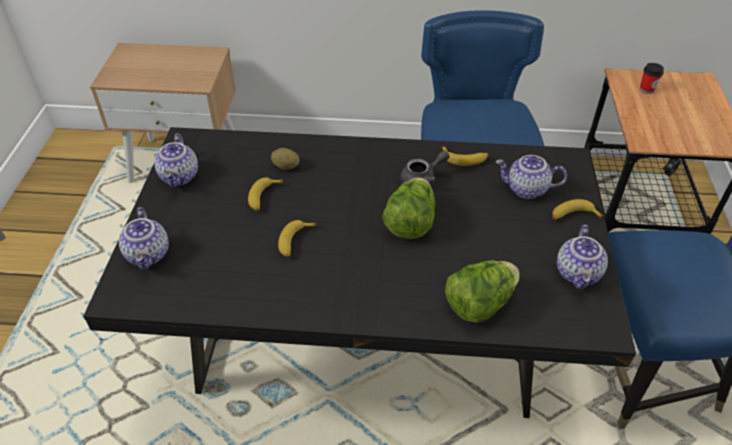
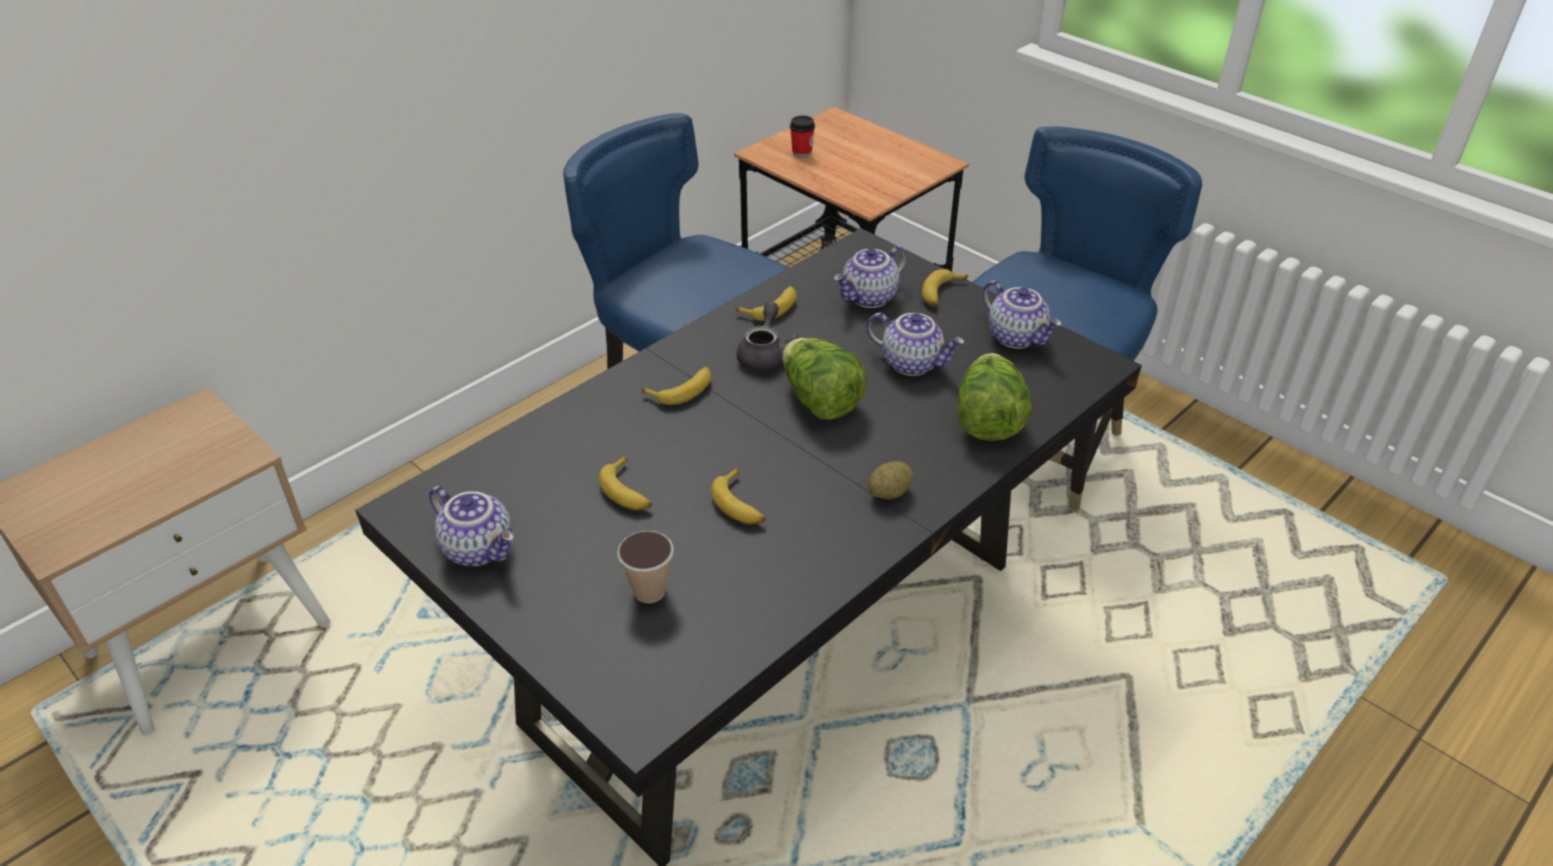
camera: 50 degrees left, 5 degrees down
teapot [119,207,169,269] -> teapot moved to [866,313,964,376]
potato [271,148,300,170] -> potato moved to [868,461,913,499]
none -> cup [617,531,674,603]
none -> banana [642,366,712,405]

